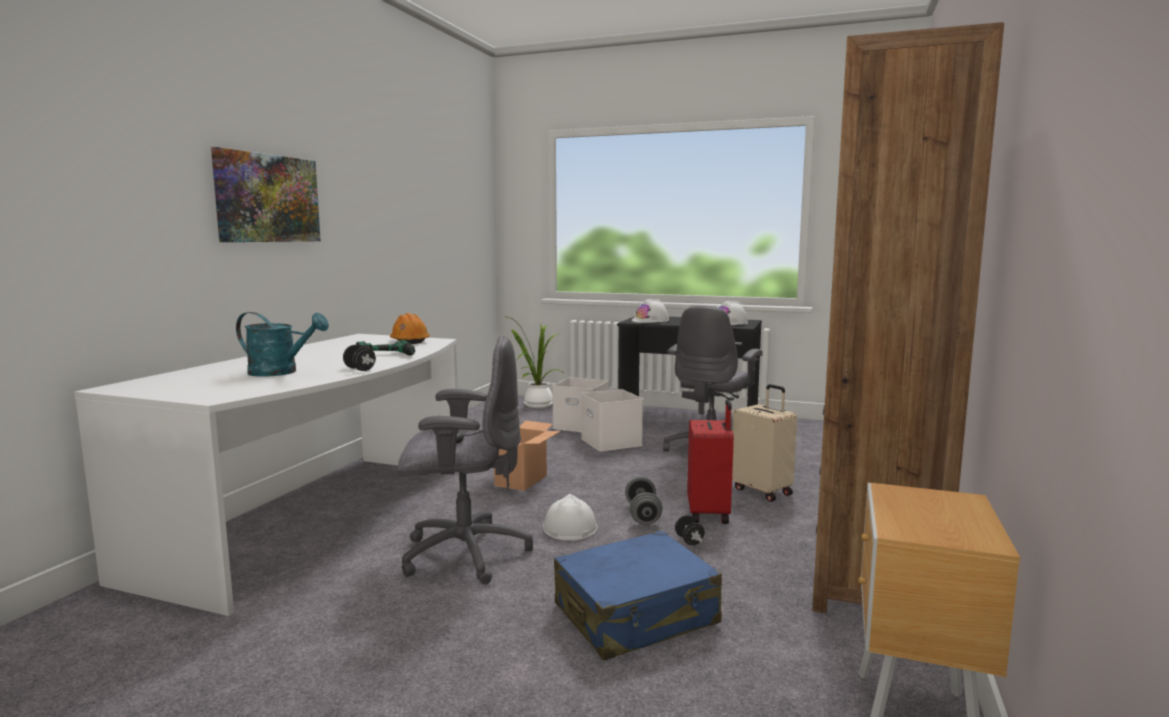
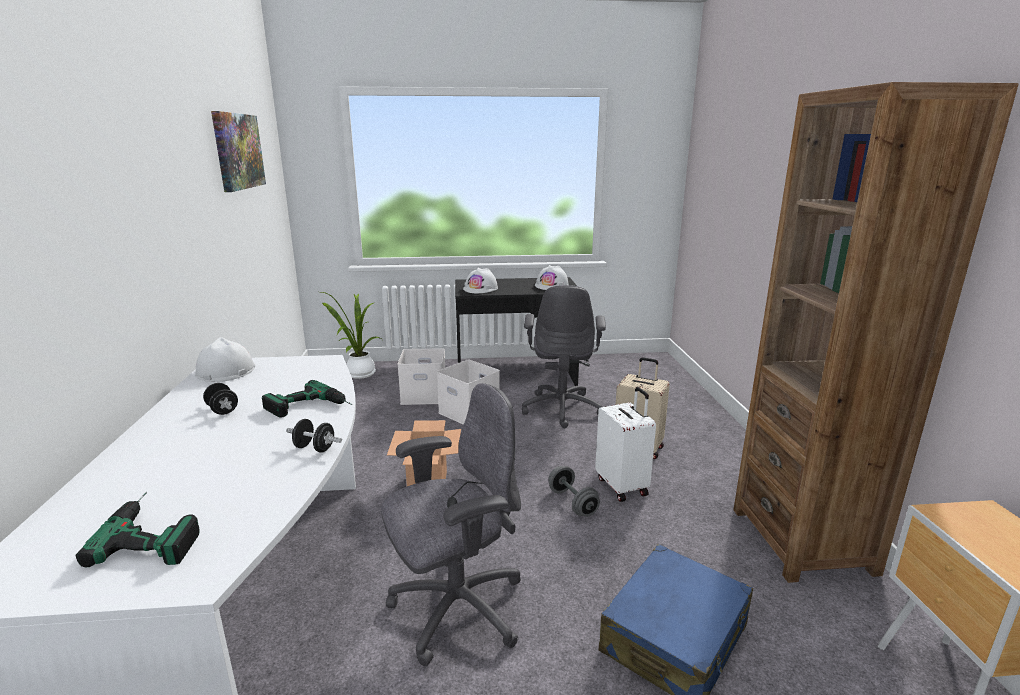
camera: 25 degrees left, 10 degrees up
picture [211,147,321,242] -> picture moved to [211,111,266,192]
turquoise watering can [236,312,329,377] -> none
orange hard hat [390,313,430,344] -> none
white hard hat [543,494,598,541] -> white hard hat moved to [195,337,256,382]
black dumbbell [675,515,705,545] -> black dumbbell moved to [203,383,238,415]
red suitcase [687,399,734,524] -> white suitcase [595,387,656,502]
none -> power drill [76,492,200,567]

